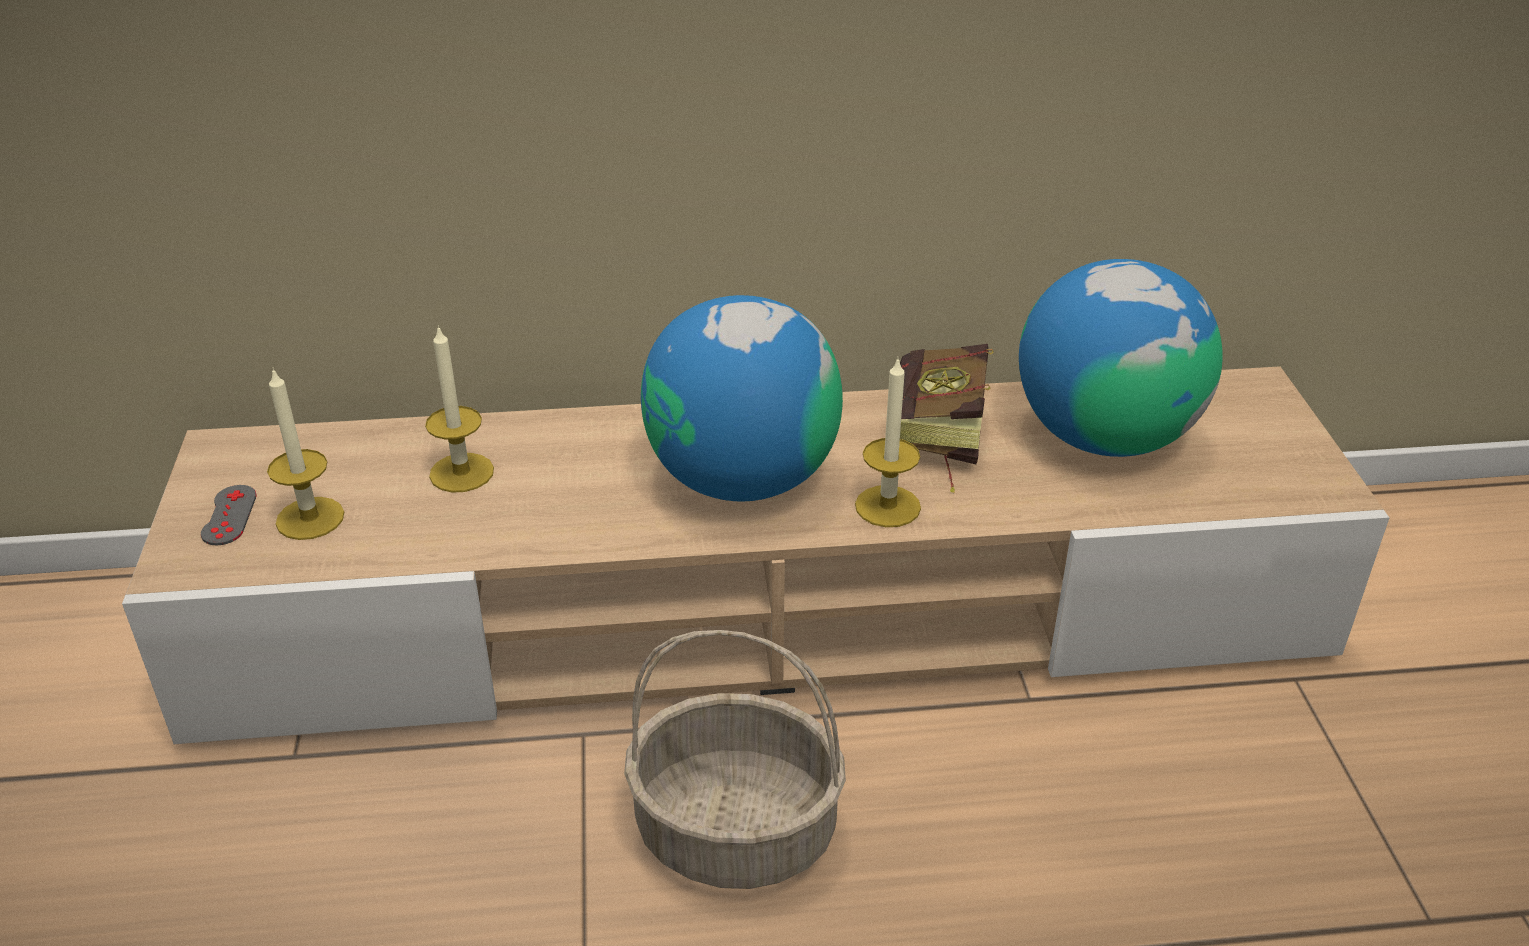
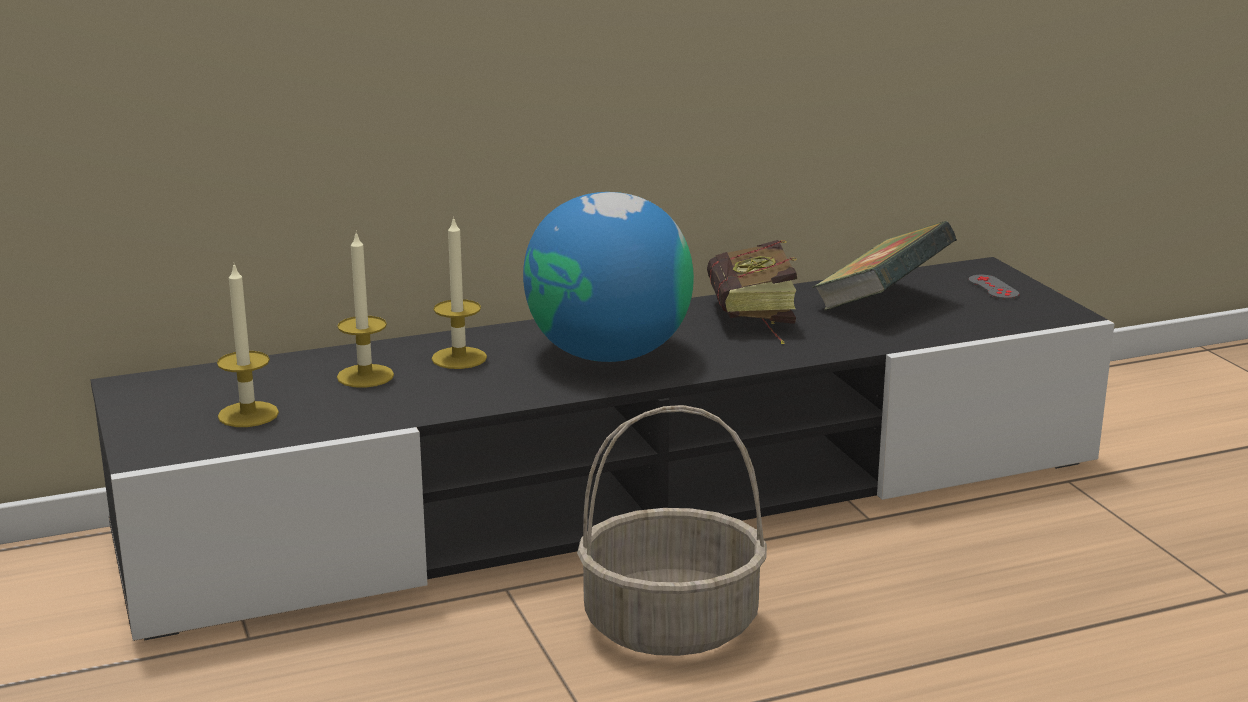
camera: 15 degrees left, 15 degrees down
beige tv stand [122,366,1390,744] -> black tv stand [90,257,1115,641]
grey game controller [201,485,257,545] -> grey game controller moved to [968,275,1019,300]
candle [855,356,921,527] -> candle moved to [432,216,487,369]
globe [1019,259,1223,457] -> book [813,221,957,311]

